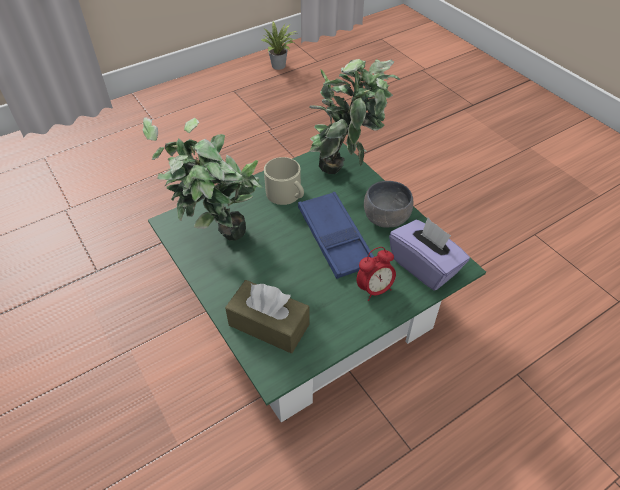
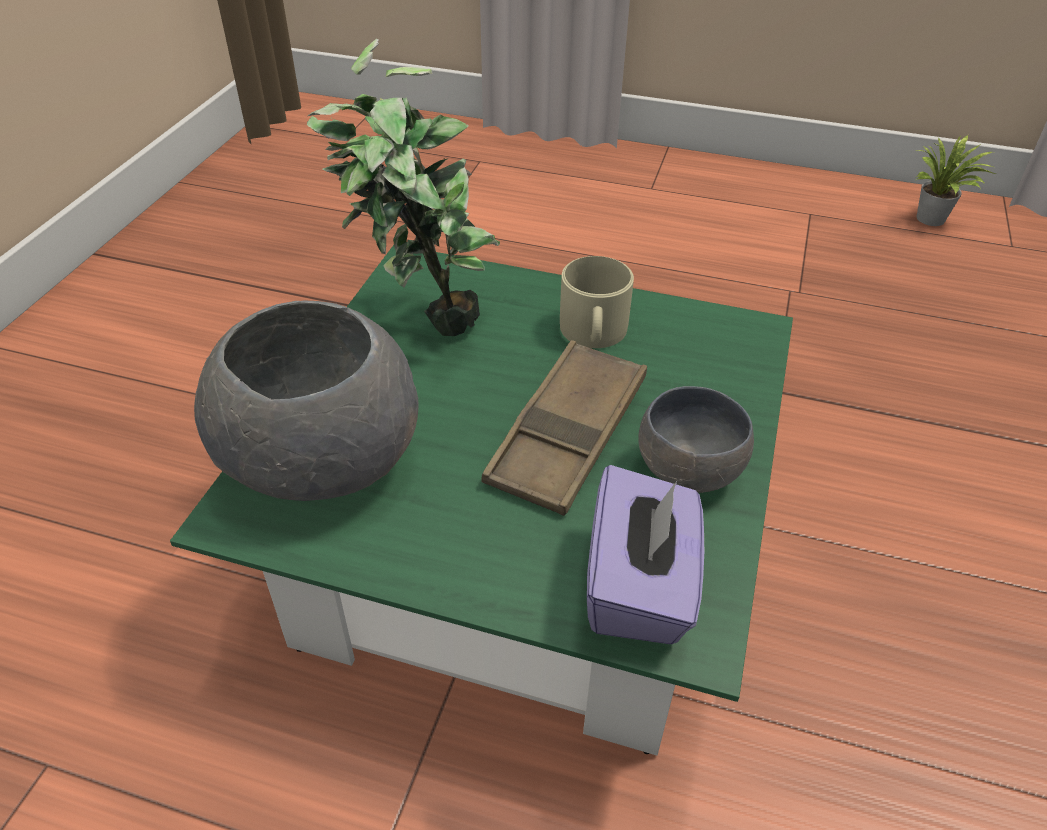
camera: 50 degrees right, 5 degrees down
brown tissue box [225,280,310,353] -> grey bowl [194,300,419,501]
blue tray [298,192,374,279] -> brown tray [481,340,647,516]
potted plant [309,59,400,174] -> none
alarm clock [357,247,396,301] -> none

